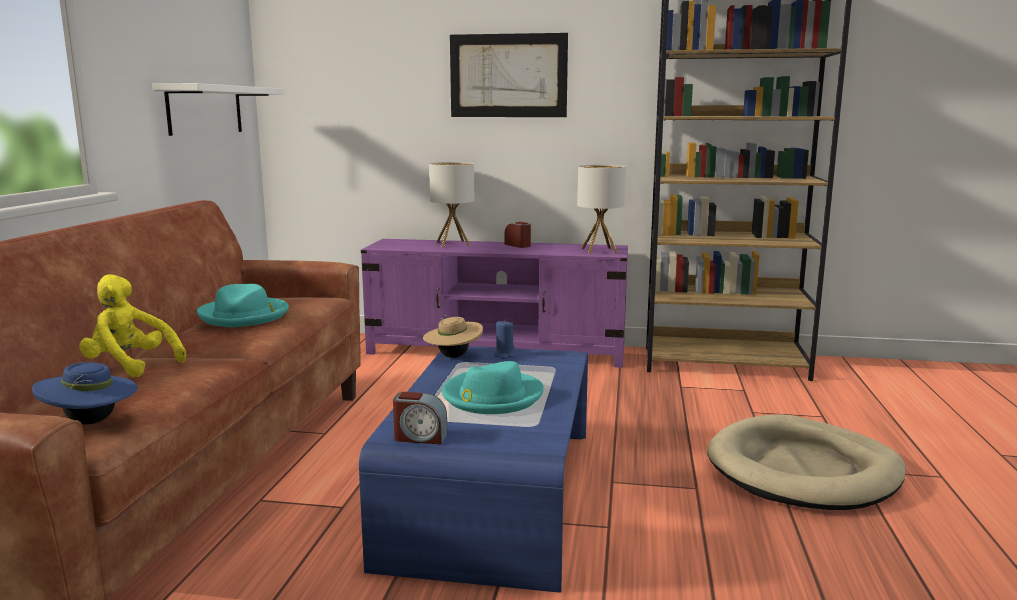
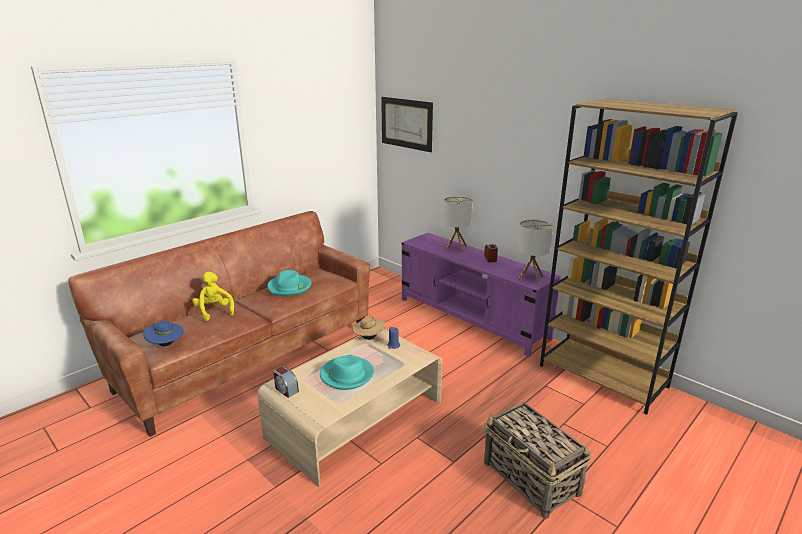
camera: 35 degrees right, 10 degrees up
white shelf [152,83,283,136] -> none
blue coffee table [359,346,588,593] -> beige coffee table [257,329,442,487]
picture [450,33,568,117] -> picture moved to [381,97,433,152]
beige dog bed [707,414,906,510] -> basket [484,402,591,519]

